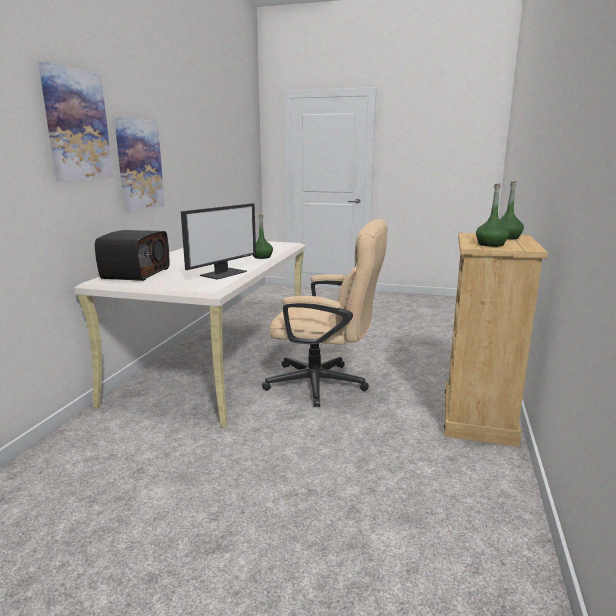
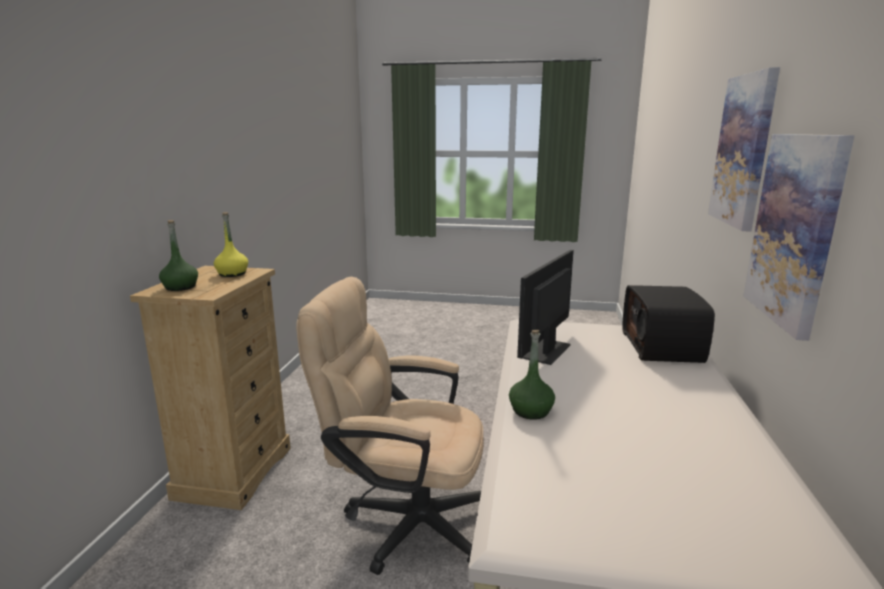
camera: 175 degrees right, 0 degrees up
green bottle [476,184,509,247] -> yellow bottle [214,212,248,277]

